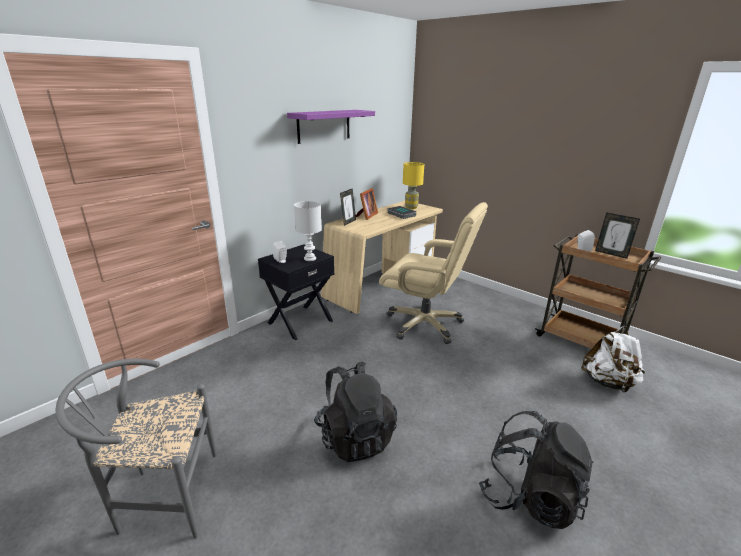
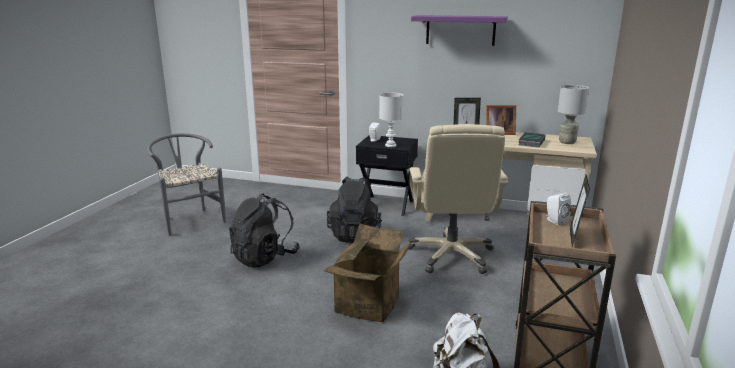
camera: 65 degrees right, 5 degrees down
yellow table lamp [403,162,424,209] -> grey table lamp [558,85,589,144]
black backpack [479,411,593,529] -> black backpack moved to [327,176,382,243]
none -> cardboard box [324,223,411,322]

